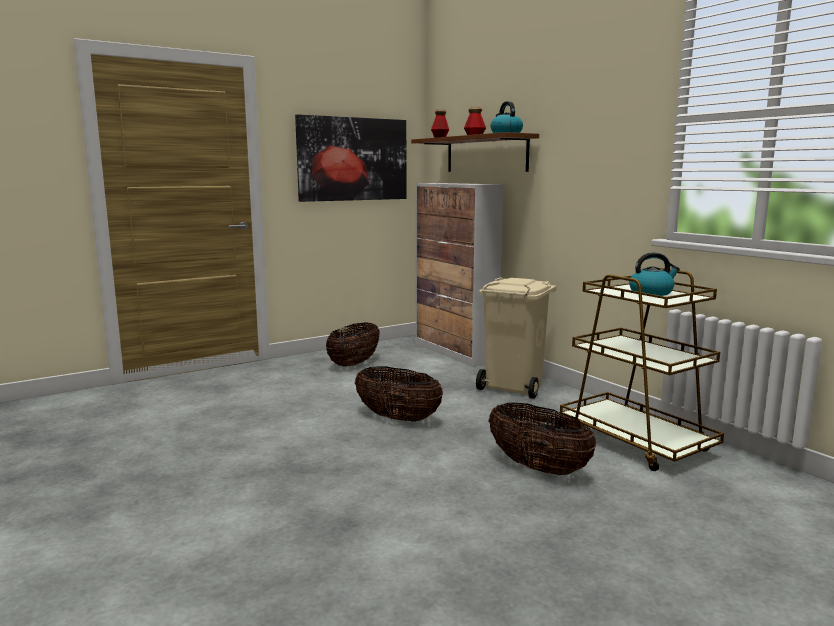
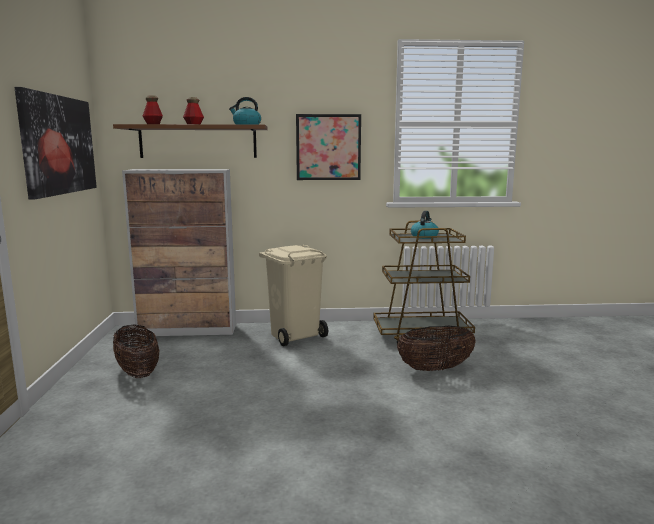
camera: 60 degrees left, 0 degrees up
basket [355,367,443,422] -> none
none -> picture [296,114,361,180]

